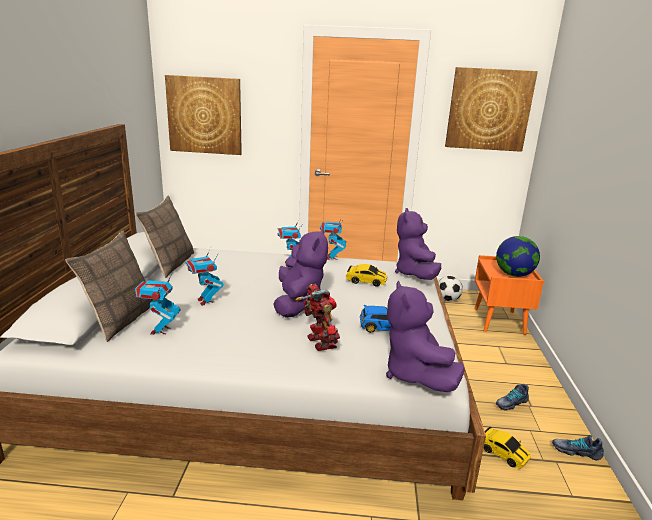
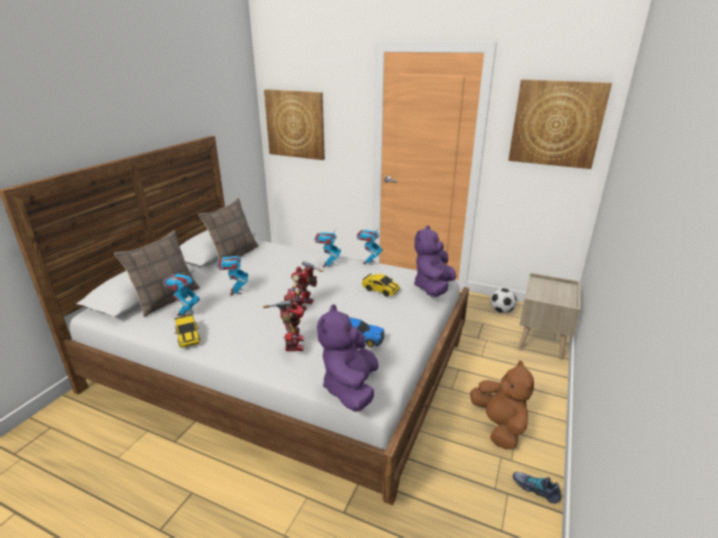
camera: 20 degrees right, 5 degrees up
purple plush toy [273,228,328,318] -> toy robot [287,261,323,311]
orange nightstand [474,255,544,335] -> beige nightstand [518,273,581,360]
toy car [484,426,531,469] -> toy car moved to [175,314,200,348]
globe [496,236,540,277] -> none
shoe [496,384,529,410] -> brown plush toy [470,361,534,450]

